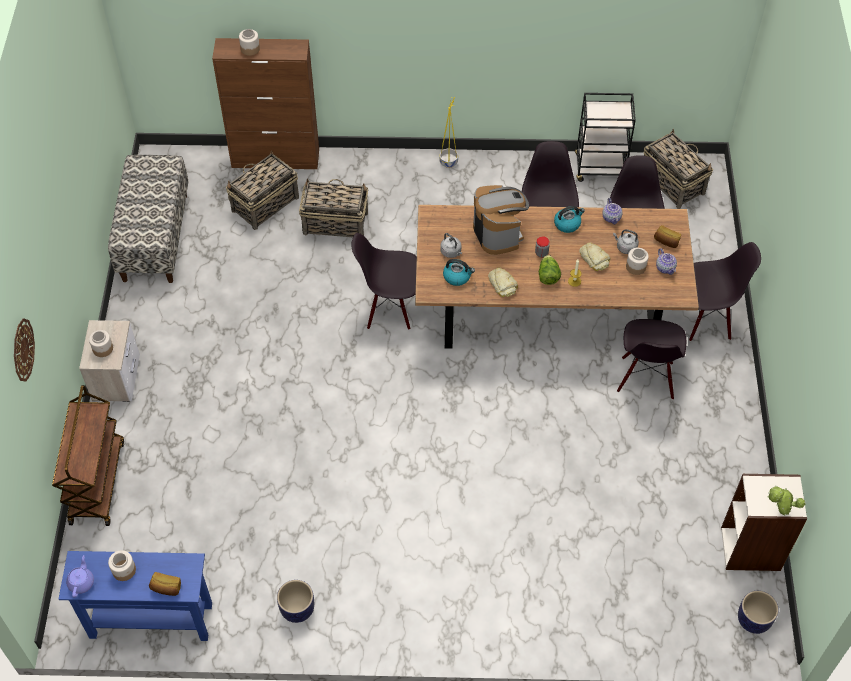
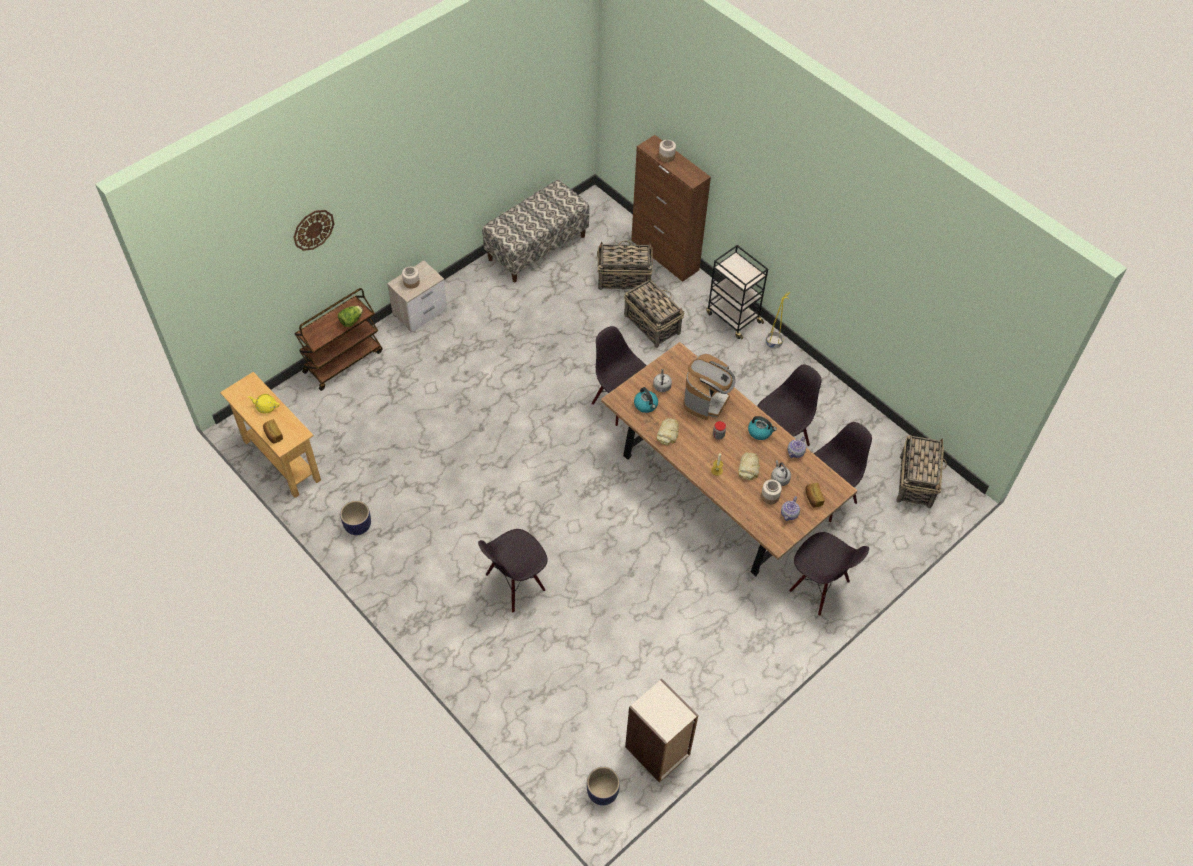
camera: 45 degrees right, 0 degrees up
blue console table [59,551,212,641] -> beige console table [220,372,321,498]
purple teapot [66,555,94,598] -> none
jar [108,550,136,581] -> yellow teapot [248,394,280,413]
lettuce [539,255,561,285] -> lettuce moved to [338,306,363,327]
black cart [575,93,636,182] -> black cart moved to [706,245,768,340]
black chair [617,319,686,400] -> black chair moved to [478,529,548,613]
potted plant [768,486,806,516] -> none

